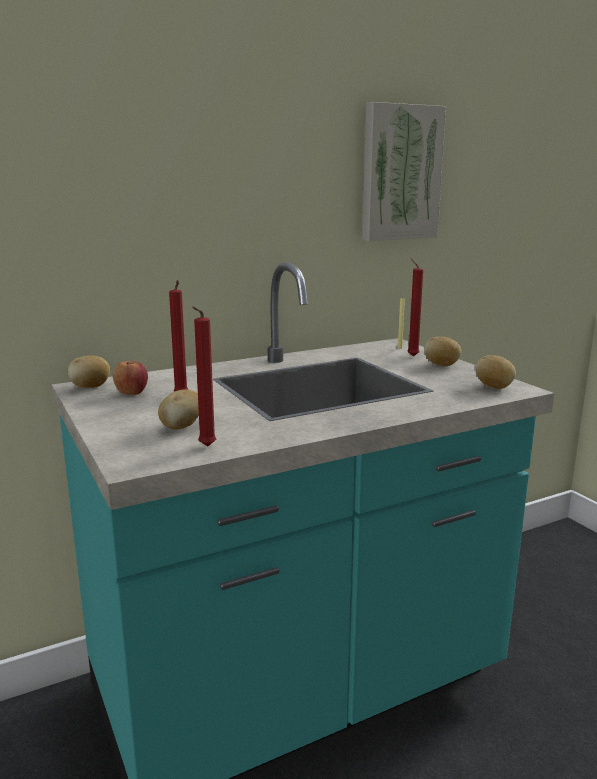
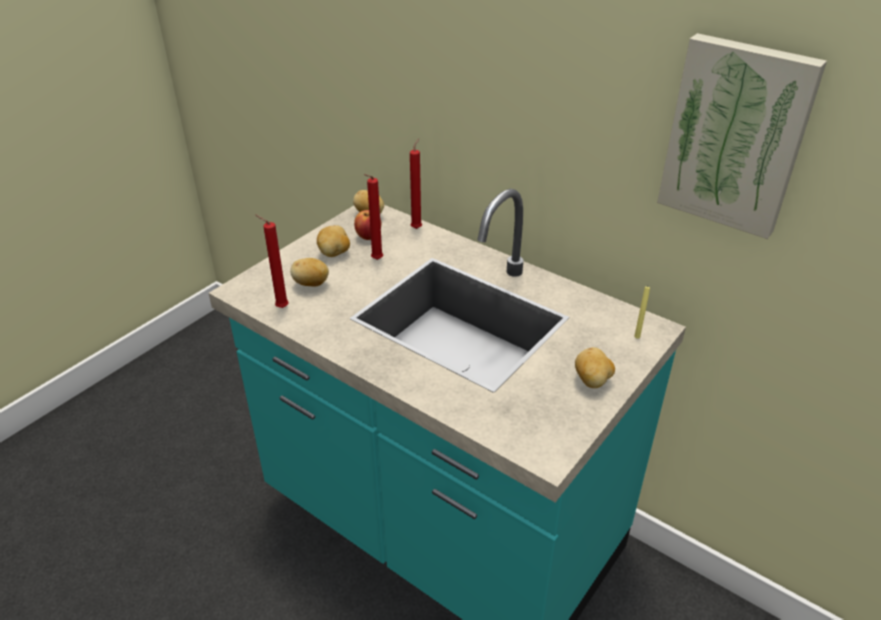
camera: 65 degrees right, 20 degrees up
red candle [408,258,423,356] -> red candle moved to [410,138,422,229]
potato [475,355,516,389] -> potato moved to [317,225,350,257]

